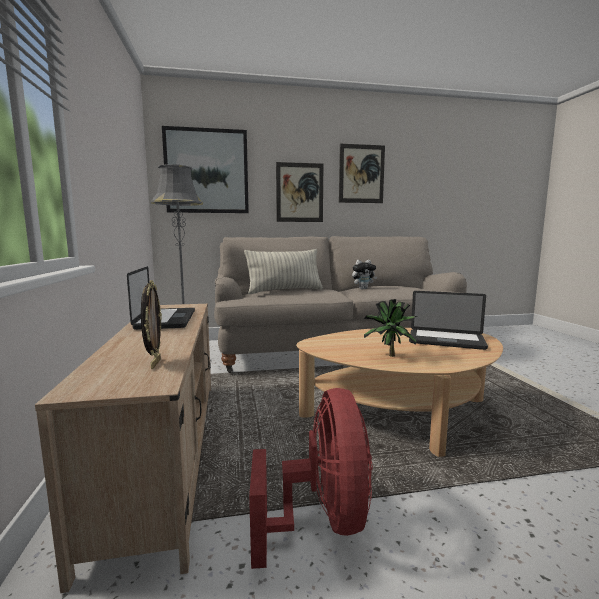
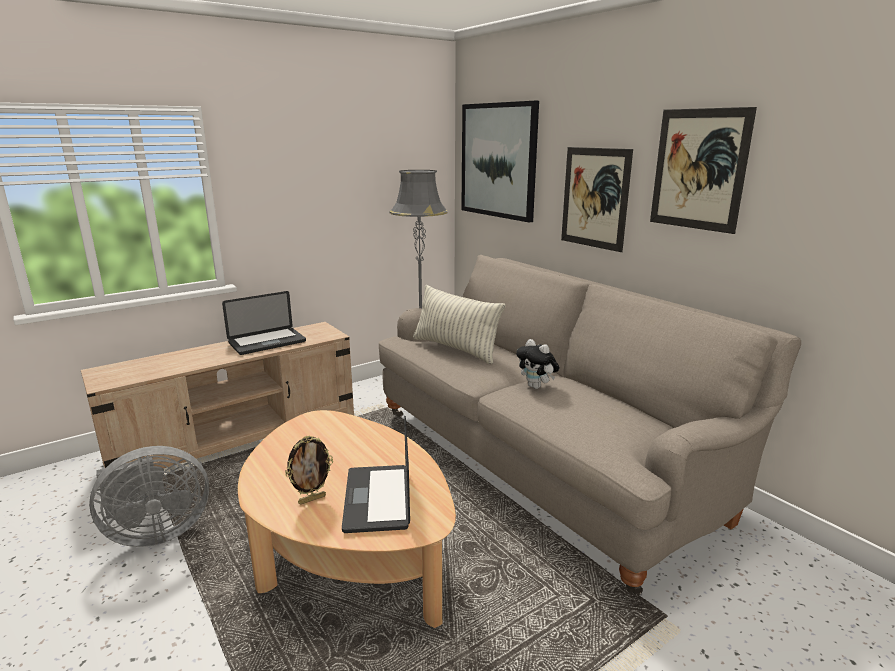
camera: 65 degrees right, 10 degrees up
picture frame [141,280,162,369] -> picture frame moved to [285,436,333,505]
red fan [249,388,373,569] -> grey fan [89,446,209,547]
potted plant [364,299,417,357] -> none

